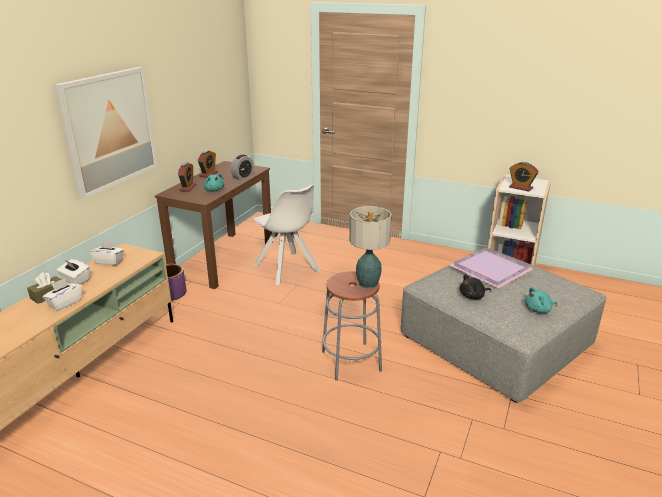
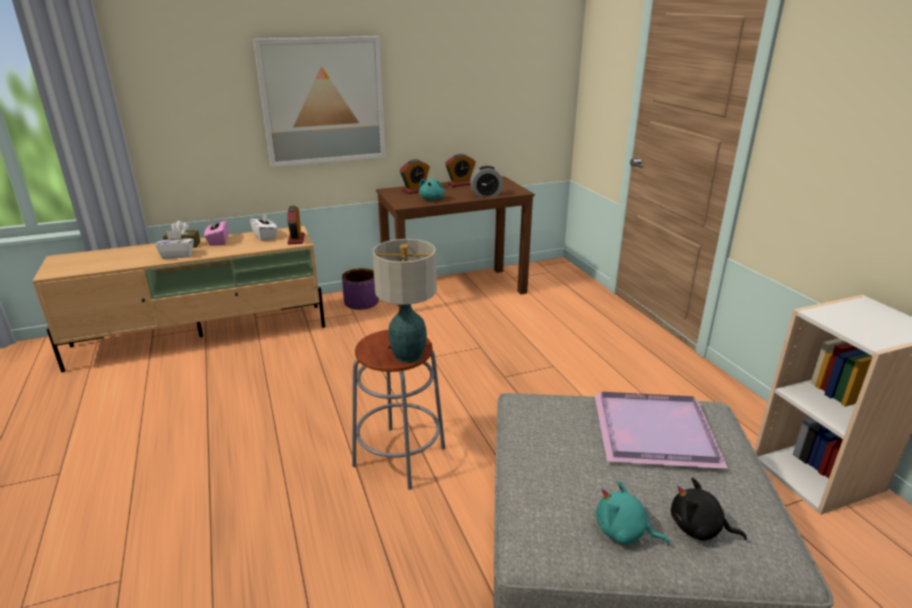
camera: 45 degrees right, 0 degrees up
white tissue box [57,259,90,284] -> pink tissue box [204,217,228,246]
white chair [253,184,320,285] -> none
black plush toy [460,274,491,300] -> black plush toy moved to [671,477,747,541]
alarm clock [509,162,538,192] -> alarm clock moved to [287,206,305,245]

